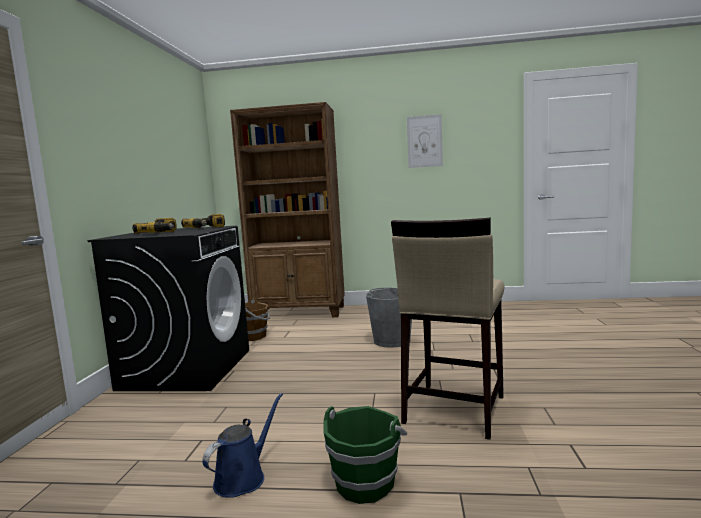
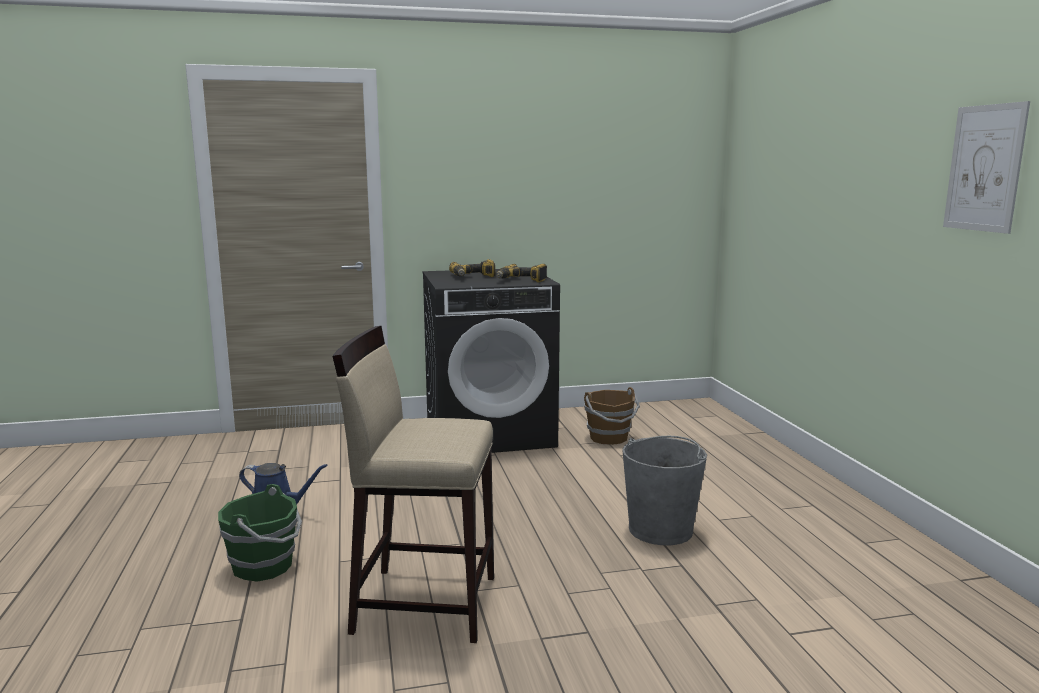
camera: 70 degrees right, 5 degrees up
brown bookcase [230,102,345,317] -> none

